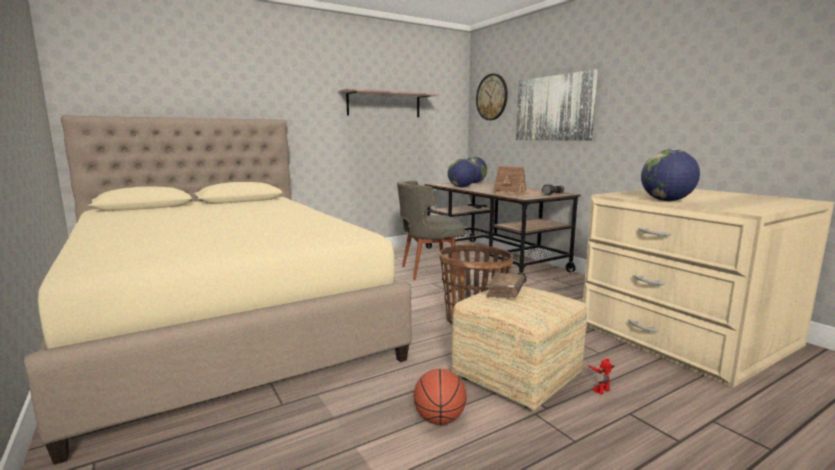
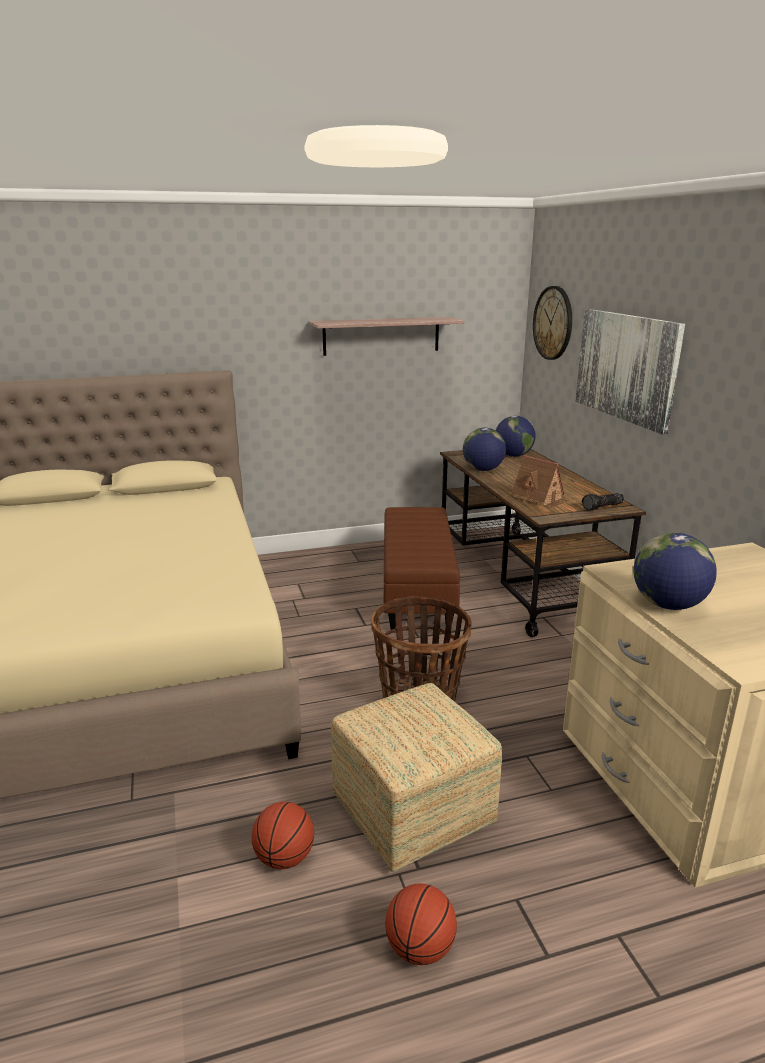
camera: 15 degrees right, 10 degrees up
grey chair [397,181,465,280] -> brown ottoman [384,507,460,630]
brown book [486,273,525,297] -> none
toy robot [587,358,615,395] -> none
none -> basketball [385,883,457,965]

